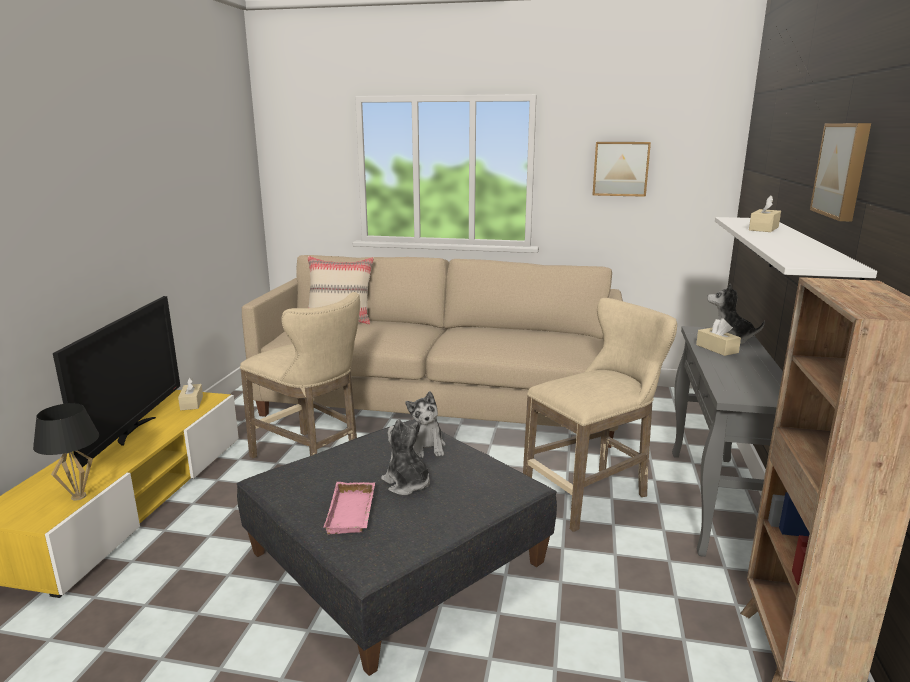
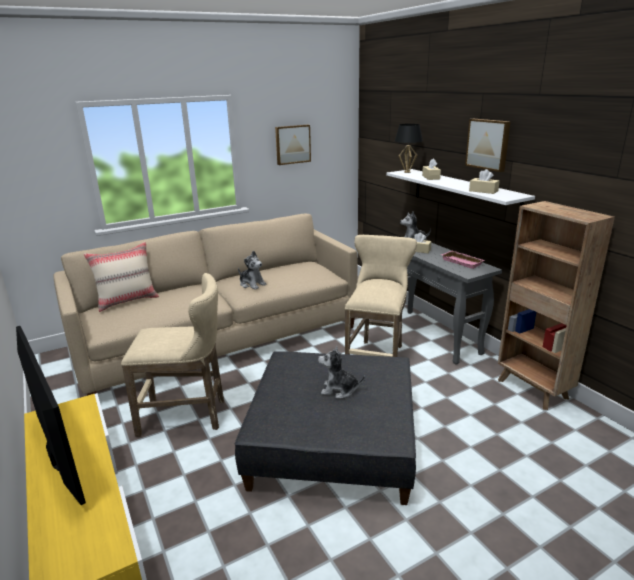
camera: 40 degrees left, 5 degrees up
black table lamp [33,403,99,501] -> black table lamp moved to [395,124,423,173]
beige tissue box [178,378,203,410] -> beige tissue box moved to [469,169,500,194]
pink tray [324,482,375,534] -> pink tray moved to [441,250,485,269]
plush toy [406,391,446,458] -> plush toy moved to [238,251,267,290]

